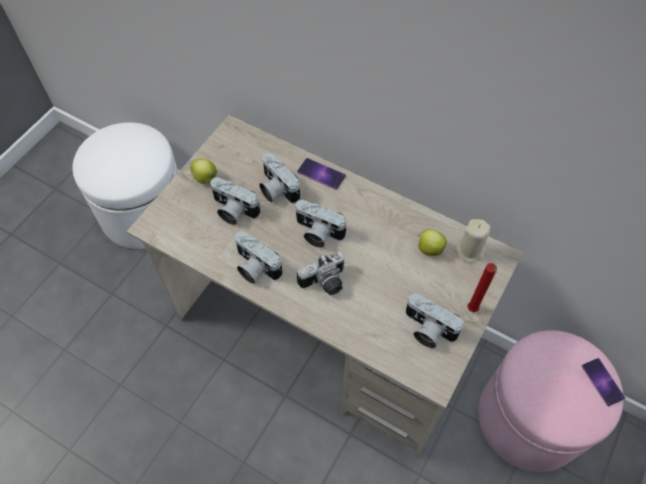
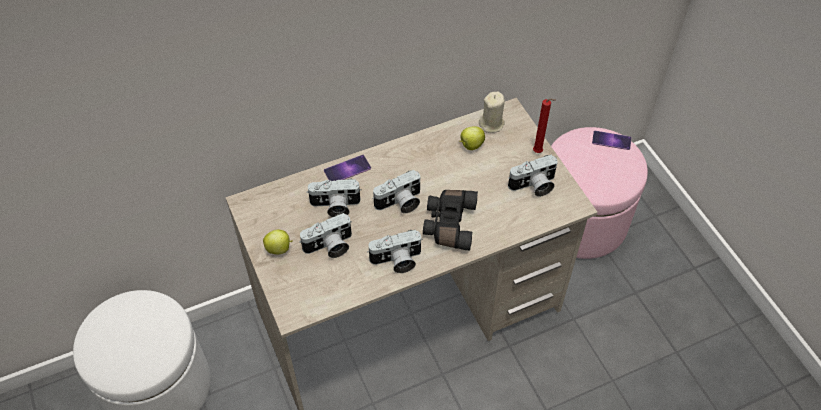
camera: 55 degrees left, 5 degrees down
camera [297,251,345,295] -> black binoculars [423,190,478,251]

